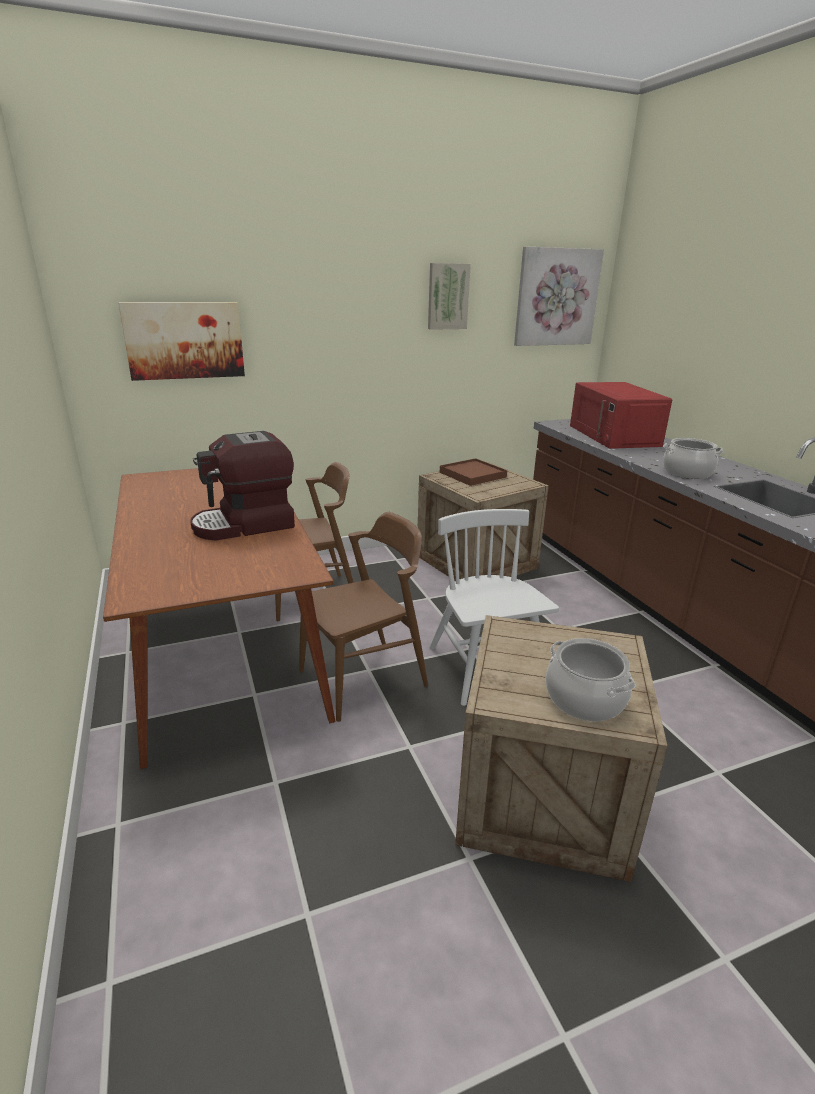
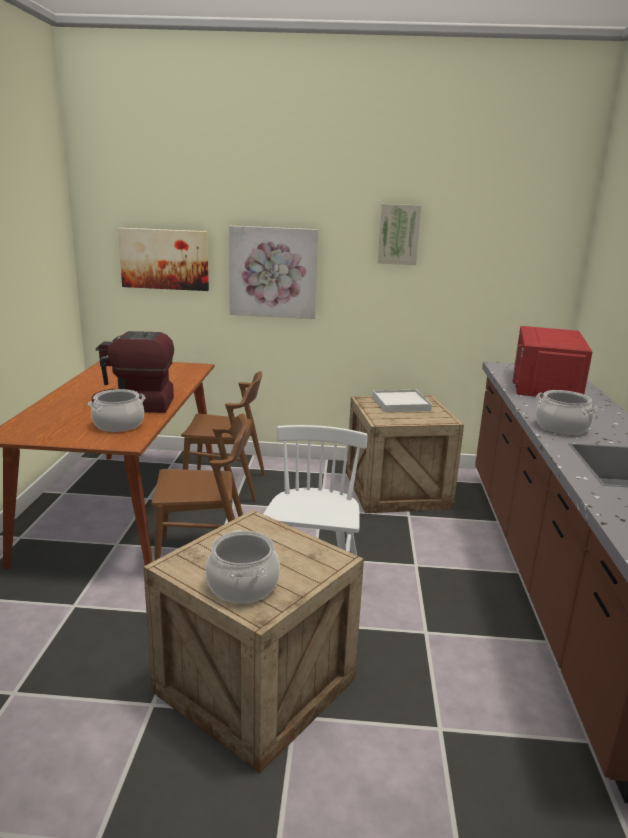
camera: 25 degrees right, 5 degrees down
brown tray [440,458,507,486] -> white tray [372,390,432,412]
picture [514,247,604,346] -> picture moved to [229,226,318,319]
none -> cooking pot [88,389,145,432]

